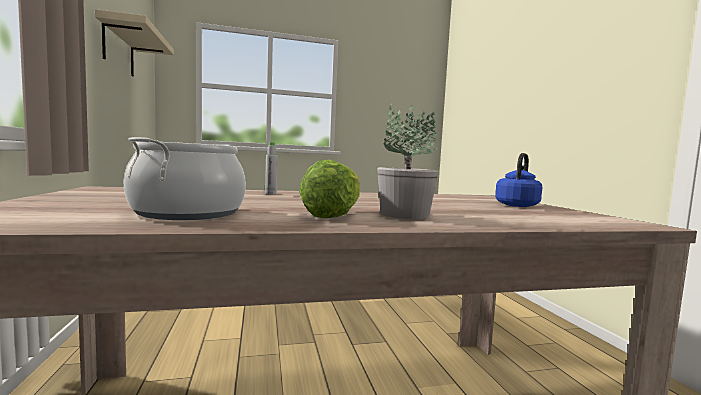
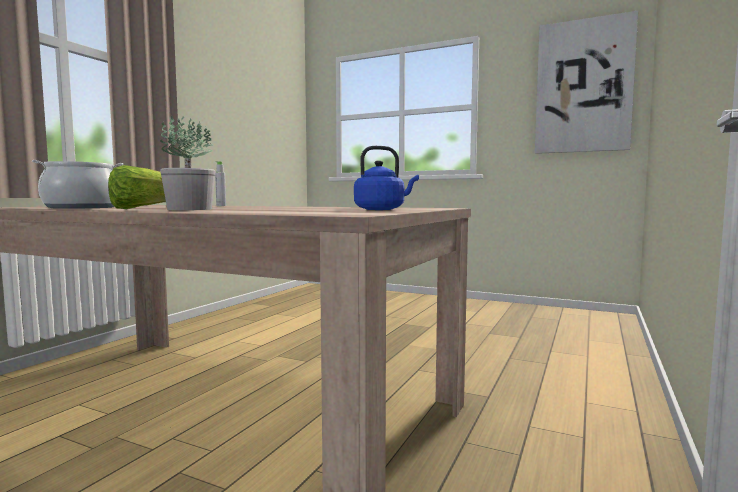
camera: 40 degrees right, 0 degrees up
beige shelf [95,9,174,77] -> none
none -> picture [535,11,638,154]

